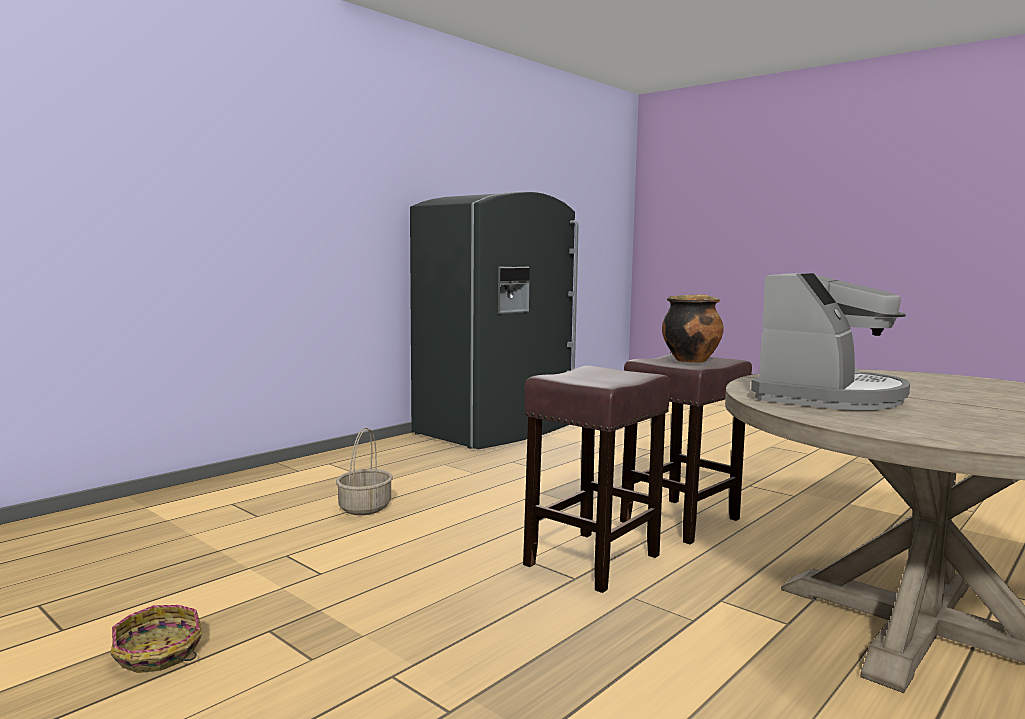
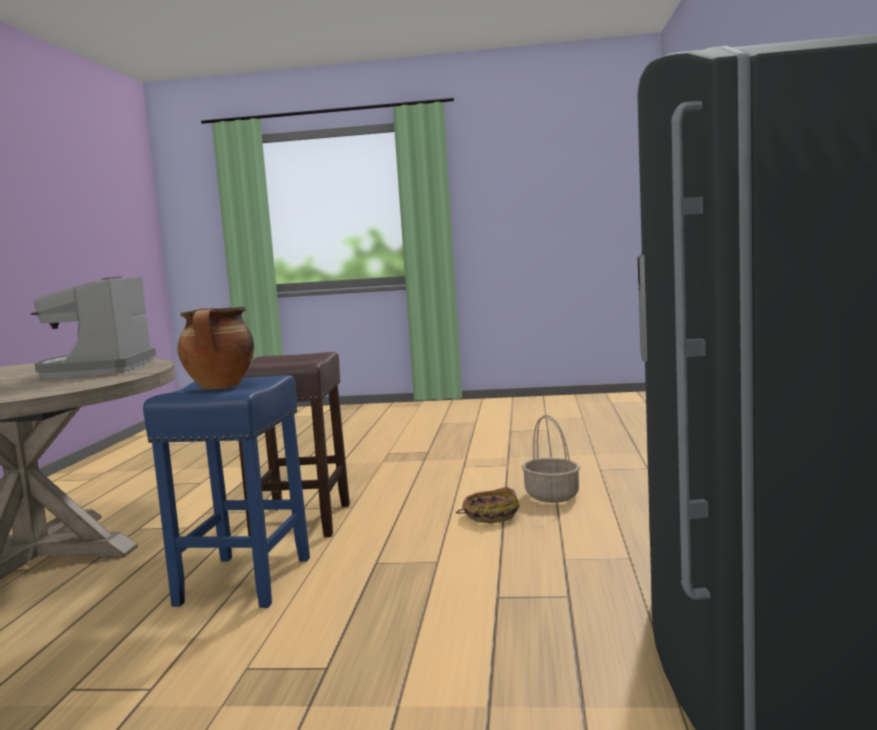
camera: 145 degrees right, 0 degrees up
basket [110,605,203,673] -> basket moved to [456,487,520,523]
brown stool [620,353,752,544] -> blue stool [143,375,310,608]

